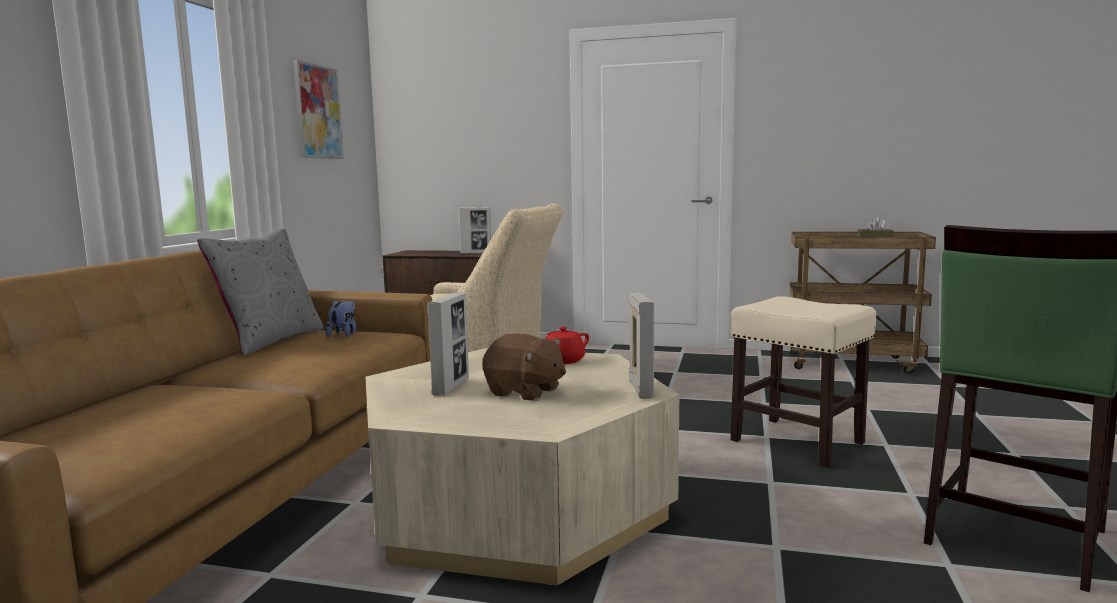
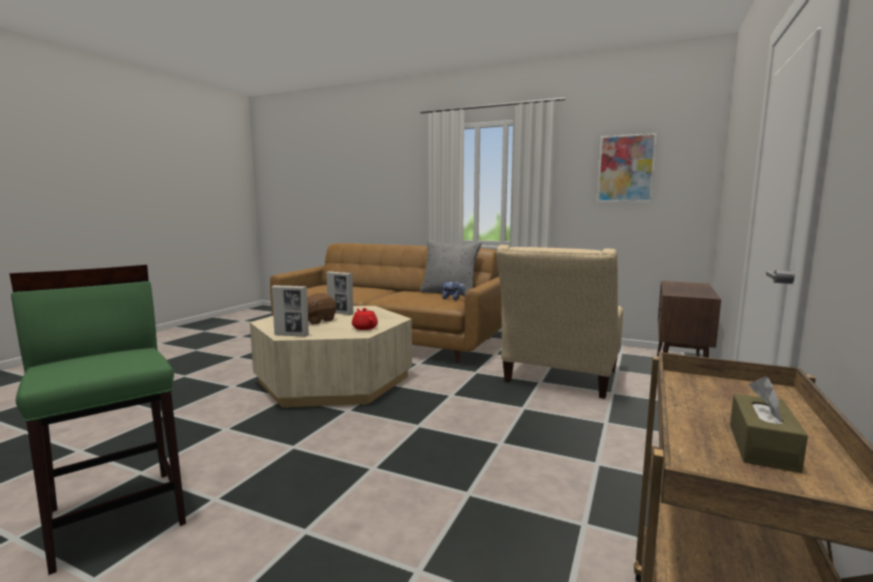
camera: 100 degrees right, 0 degrees up
picture frame [459,207,491,254] -> none
beige stool [731,296,876,467] -> none

